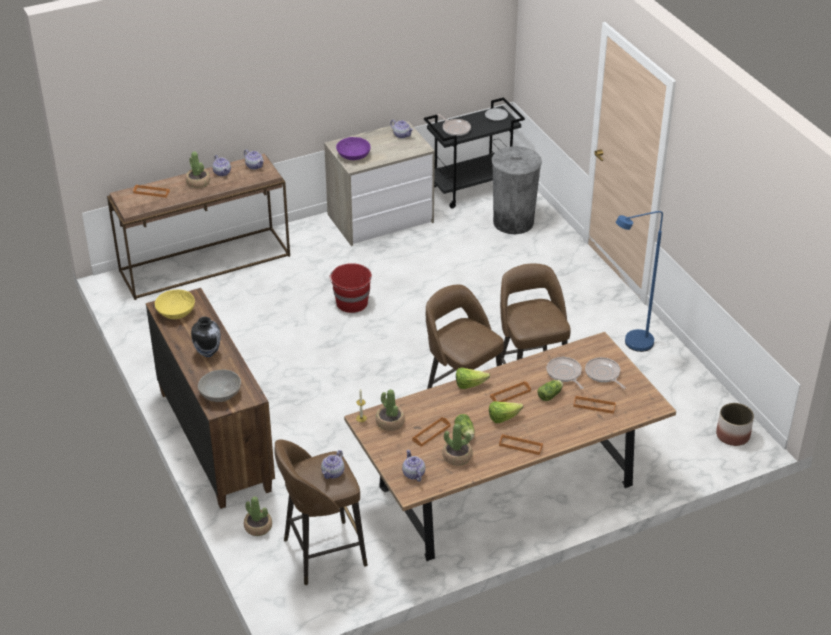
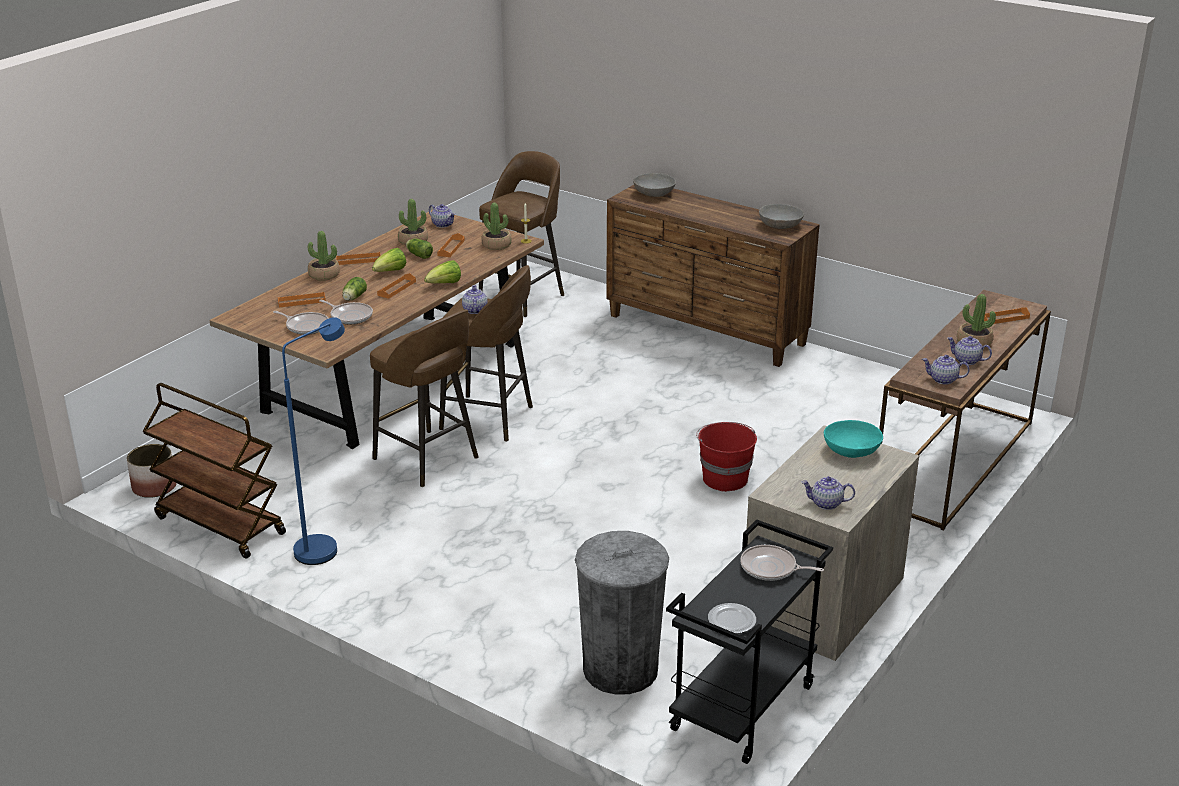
camera: 150 degrees right, 10 degrees down
yellow bowl [155,290,195,319] -> grey bowl [759,204,804,229]
vase [191,317,221,357] -> none
potted plant [244,497,272,536] -> potted plant moved to [308,231,340,281]
teapot [321,450,344,479] -> teapot moved to [462,285,488,314]
purple bowl [336,137,371,160] -> turquoise bowl [824,420,883,458]
none -> brown cart [142,383,286,559]

